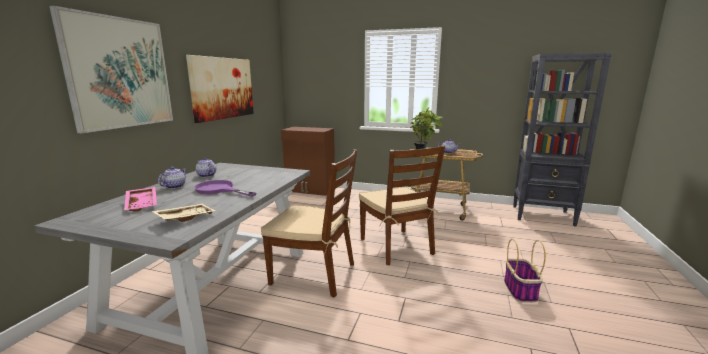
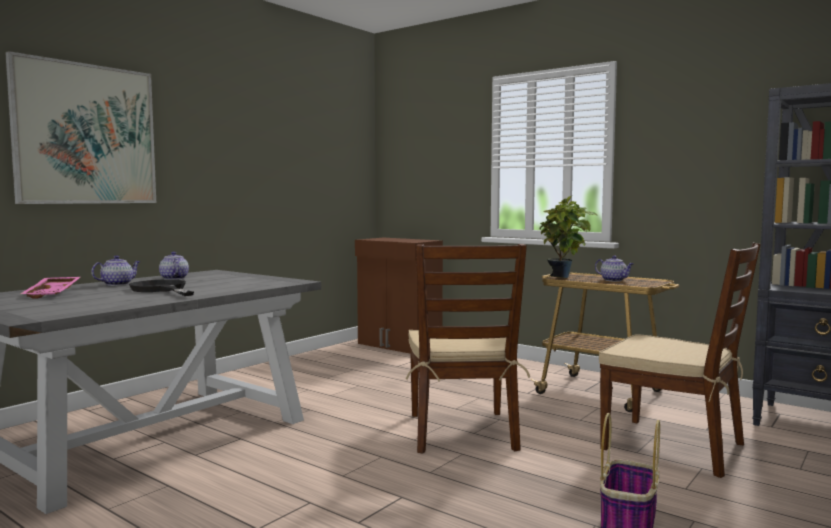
camera: 20 degrees right, 10 degrees down
beige tray [152,204,216,222] -> none
picture [186,55,254,123] -> none
purple frying pan [194,180,256,197] -> black frying pan [129,279,194,296]
brown chair [261,149,357,297] -> brown chair moved to [599,243,760,478]

